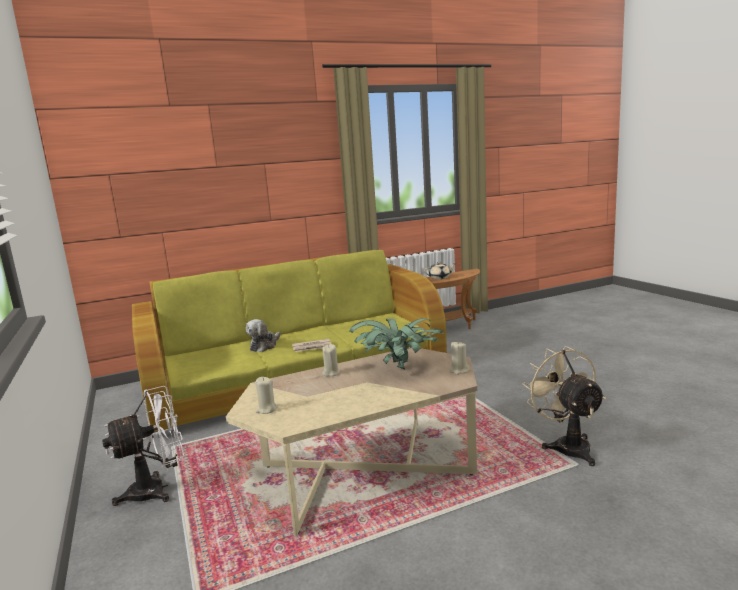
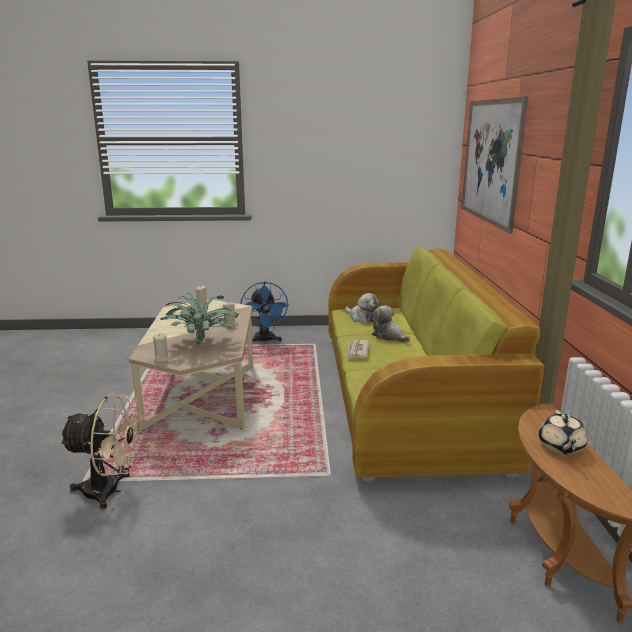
camera: 110 degrees right, 5 degrees up
white fan [102,386,184,506] -> blue fan [241,282,289,343]
none -> plush toy [345,293,379,323]
none -> picture [461,96,528,234]

